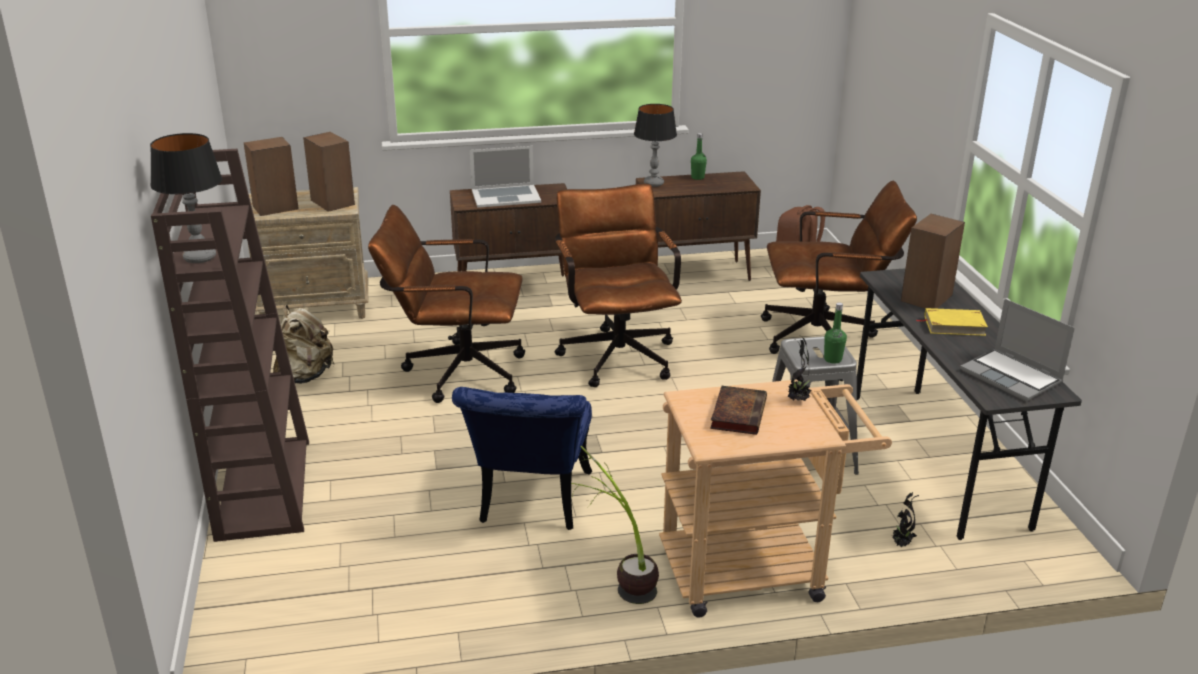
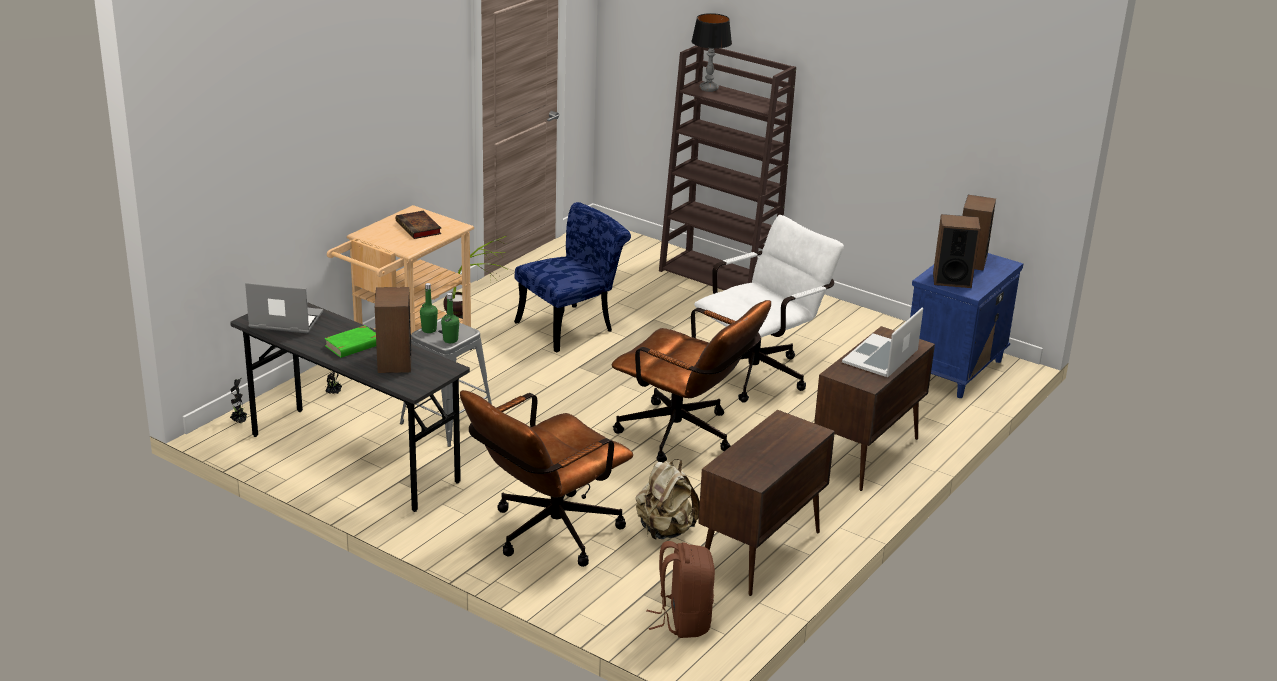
camera: 135 degrees right, 0 degrees up
beige nightstand [248,187,369,319] -> blue nightstand [910,253,1023,398]
beige backpack [273,305,334,384] -> beige backpack moved to [636,459,700,540]
brown office chair [368,205,525,403] -> white office chair [694,215,844,402]
blue chair [452,387,592,530] -> blue chair turned 90 degrees clockwise [514,202,631,352]
table lamp [634,104,677,187] -> none
green bottle [691,133,707,180] -> green bottle moved to [441,293,459,343]
potted plant [788,336,811,401] -> potted plant moved to [230,378,249,423]
yellow book [917,308,988,336] -> green book [324,325,376,358]

